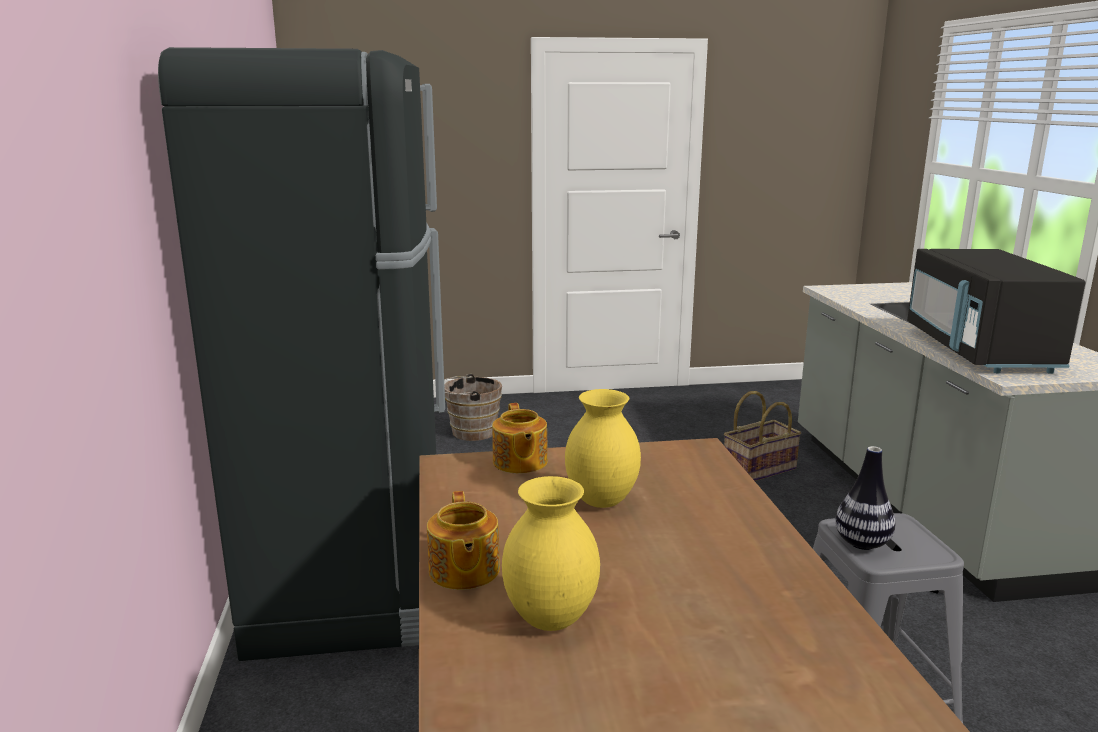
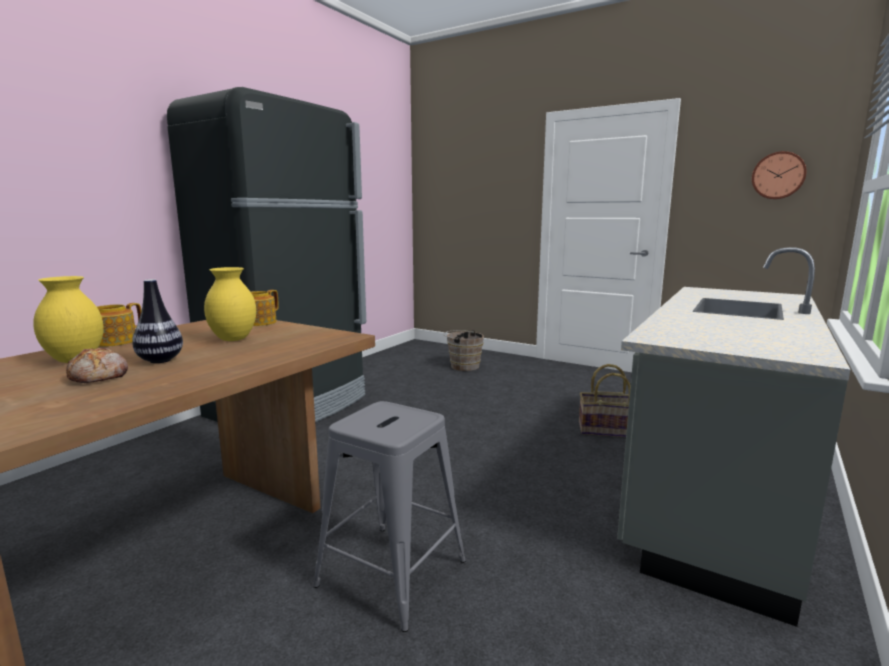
camera: 40 degrees right, 5 degrees down
vase [835,446,895,550] -> vase moved to [132,279,183,363]
black microwave [907,249,1086,374] -> none
none -> bread [66,348,128,383]
none -> wall clock [752,151,807,199]

